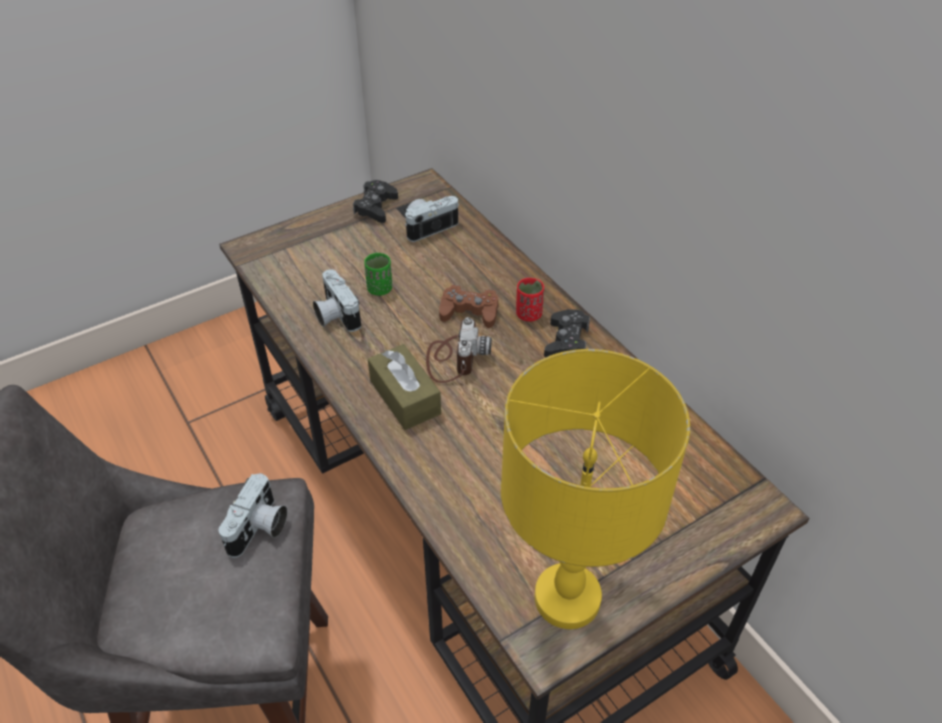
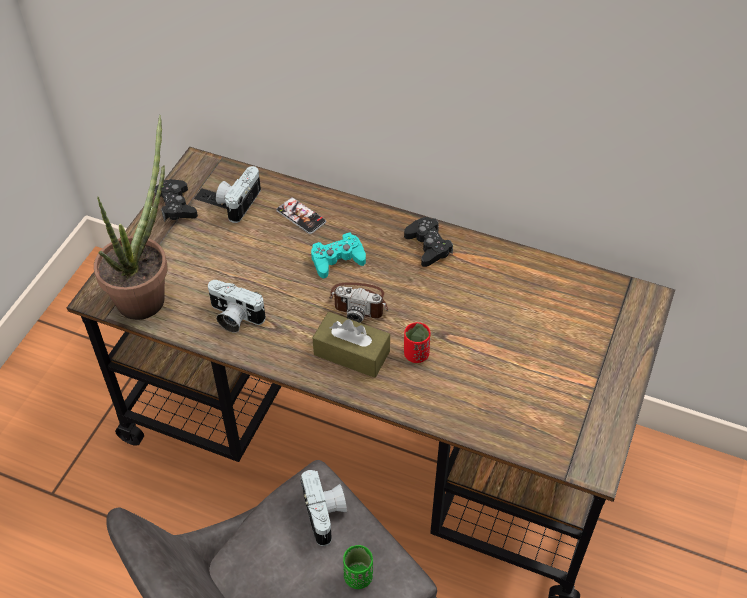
camera: 35 degrees left, 5 degrees up
green cup [364,253,392,296] -> green cup moved to [343,545,373,589]
camera [426,317,492,383] -> camera turned 135 degrees clockwise [329,282,389,323]
brown game controller [439,285,499,328] -> turquoise game controller [311,232,366,278]
yellow table lamp [501,349,690,629] -> none
red cup [516,278,544,321] -> red cup moved to [404,322,431,363]
none -> potted plant [94,115,168,320]
none -> phone [276,197,326,234]

